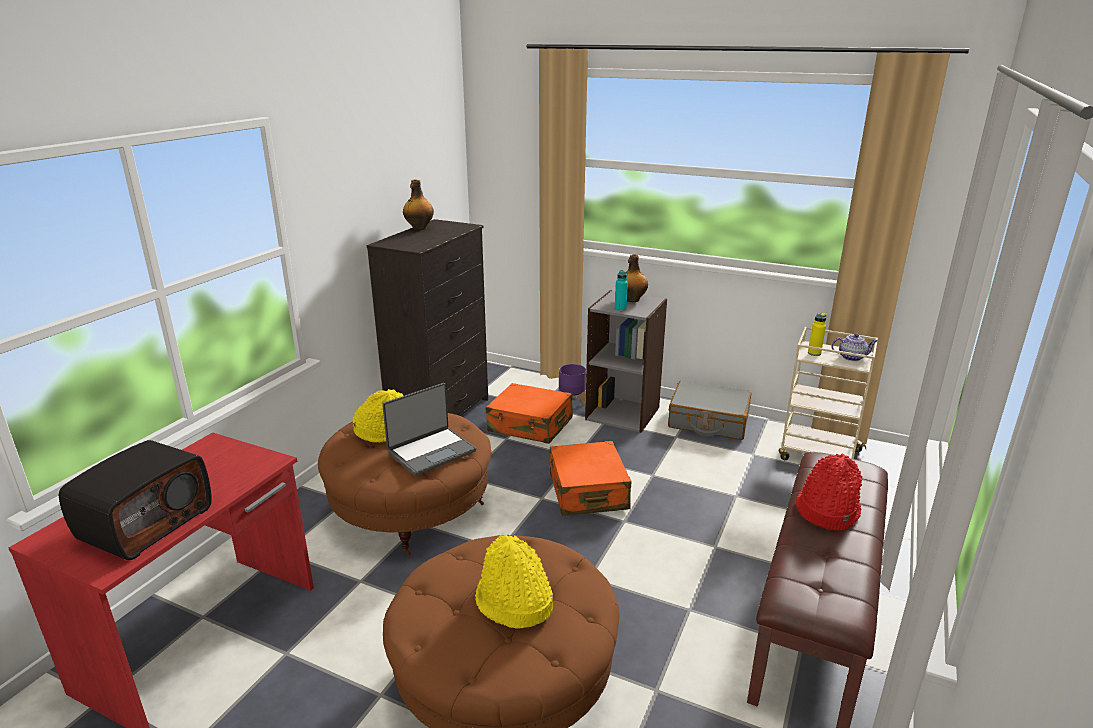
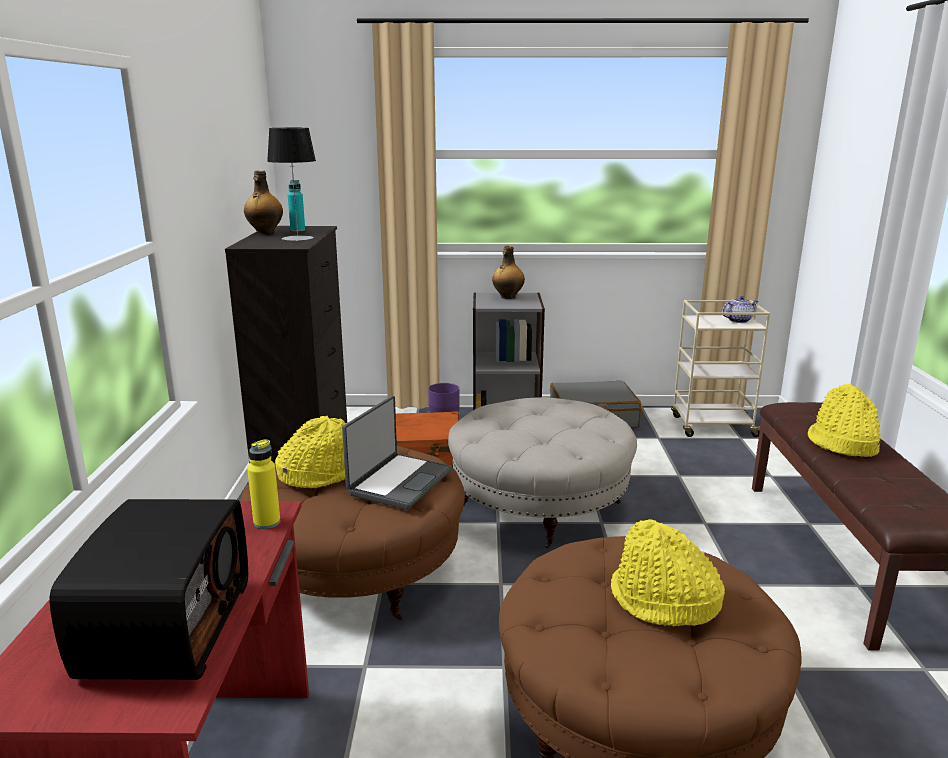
camera: 25 degrees left, 5 degrees down
orange suitcase [549,441,631,516] -> beige ottoman [448,398,637,548]
turquoise bottle [615,270,628,311] -> turquoise bottle moved to [288,180,305,231]
red hat [796,453,862,531] -> yellow hat [808,384,881,457]
yellow bottle [808,312,826,356] -> yellow bottle moved to [247,439,280,529]
none -> table lamp [267,128,316,241]

